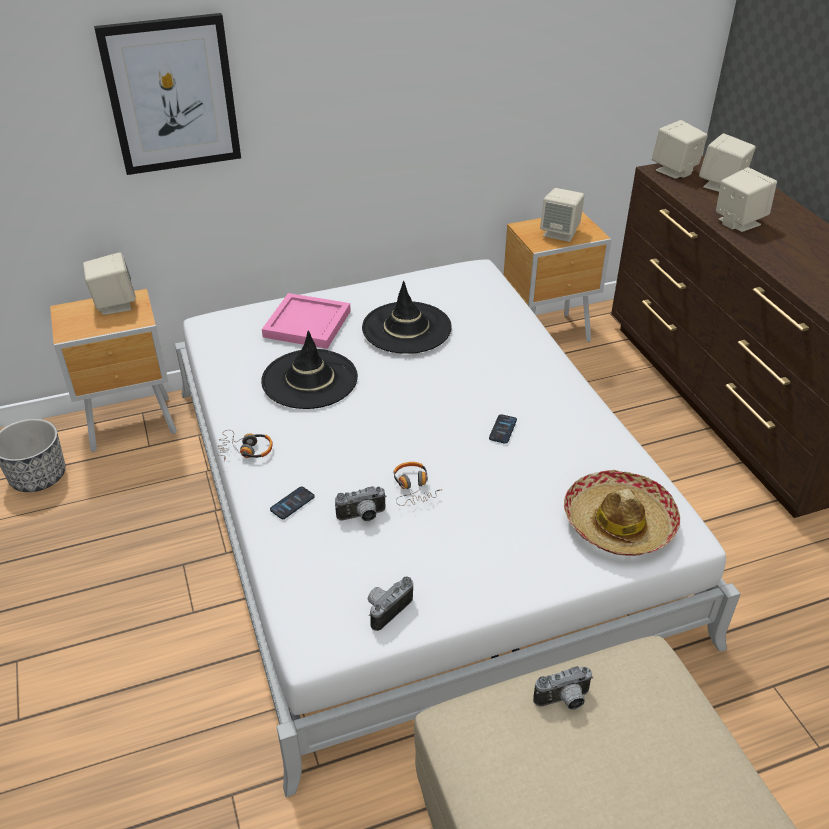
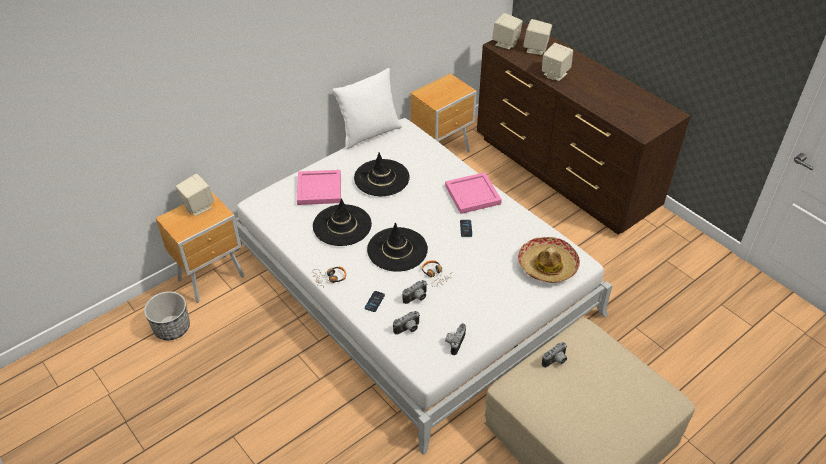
camera: 20 degrees left, 5 degrees up
picture [94,13,241,175] -> none
beige speaker [540,188,585,242] -> none
none -> white pillow [332,68,402,149]
none -> black hat [367,223,428,272]
none -> camera [393,311,420,334]
none -> pink tray [445,172,502,214]

